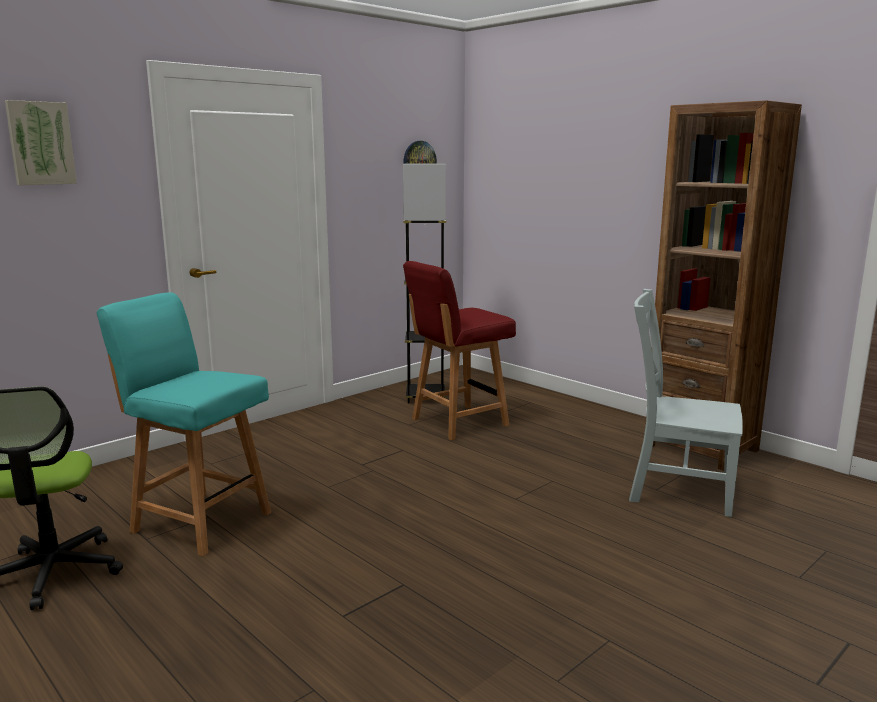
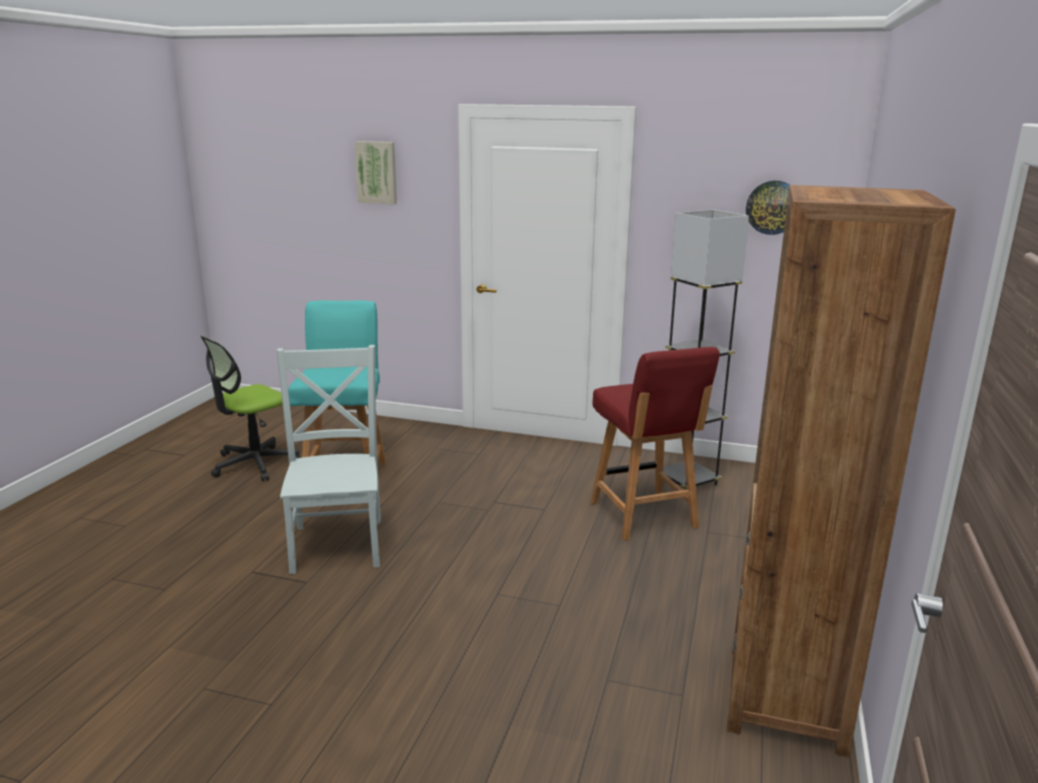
camera: 60 degrees right, 5 degrees up
red chair [403,261,516,440] -> red chair turned 135 degrees counterclockwise [590,347,720,540]
grey chair [629,289,743,517] -> grey chair moved to [277,345,381,574]

